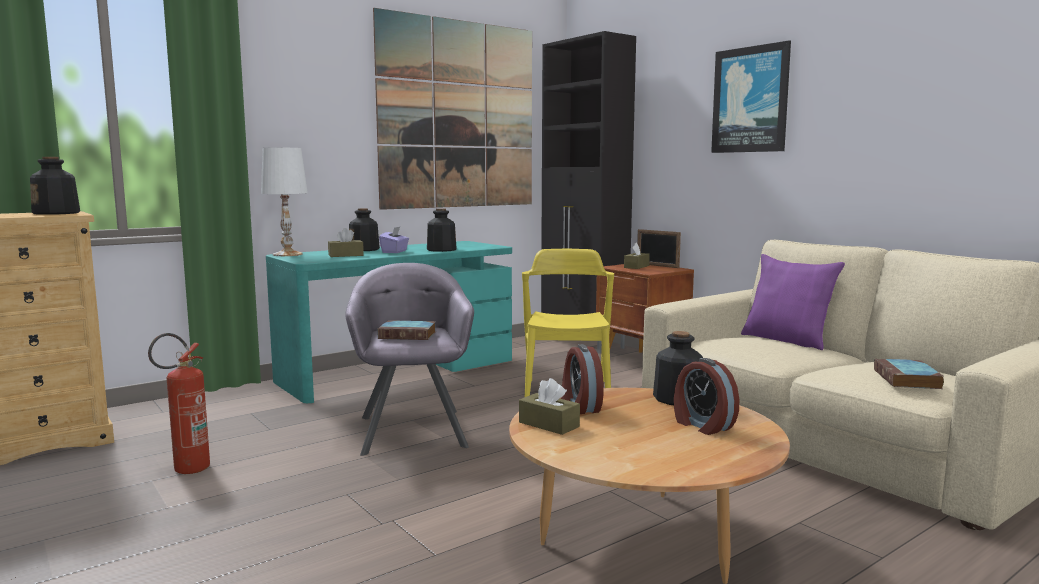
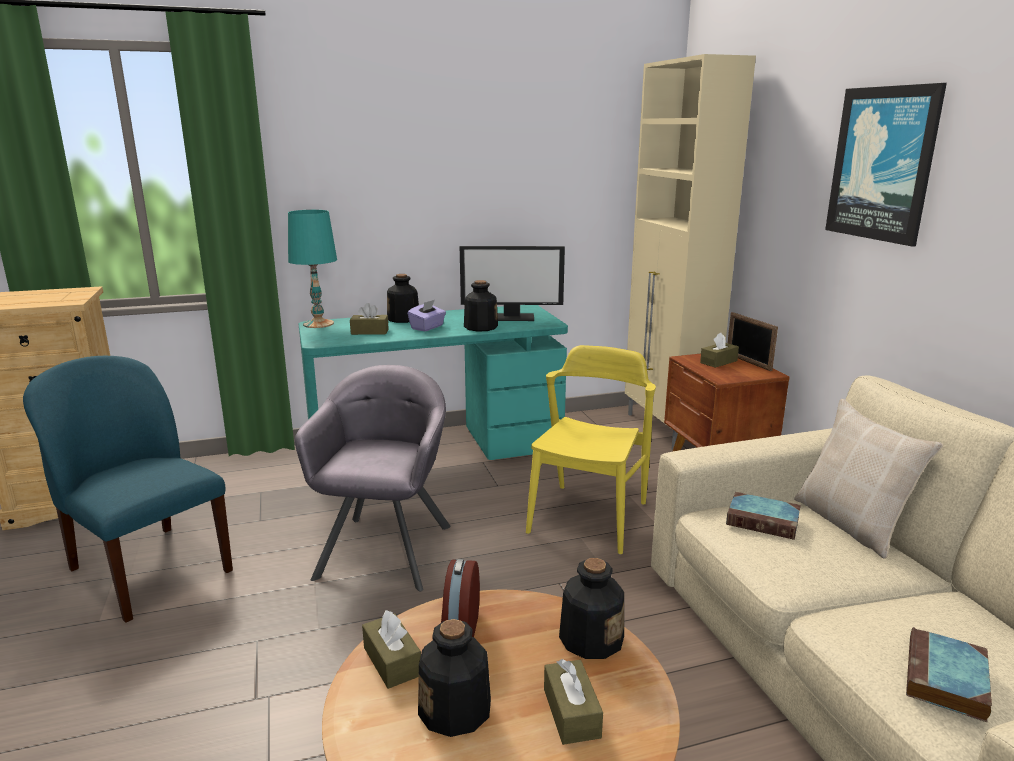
camera: 20 degrees right, 10 degrees up
bottle [30,157,80,215] -> bottle moved to [418,619,491,737]
fire extinguisher [148,333,210,474] -> blue chair [23,356,233,623]
white table lamp [261,147,308,256] -> turquoise table lamp [288,210,337,328]
picture [373,8,532,210] -> none
book [377,320,436,340] -> book moved to [726,492,801,540]
black cabinet [541,31,636,354] -> beige cabinet [625,54,756,450]
alarm clock [674,358,739,435] -> brown tissue box [544,659,603,745]
purple pillow [741,254,845,350] -> beige pillow [794,399,943,559]
none -> monitor [460,246,565,321]

